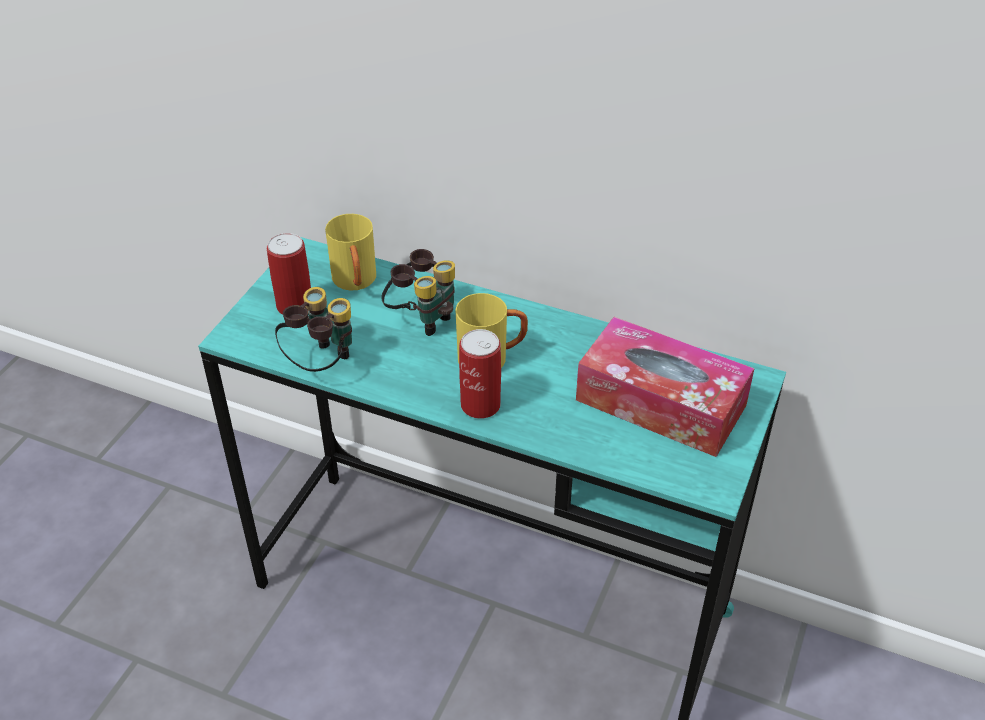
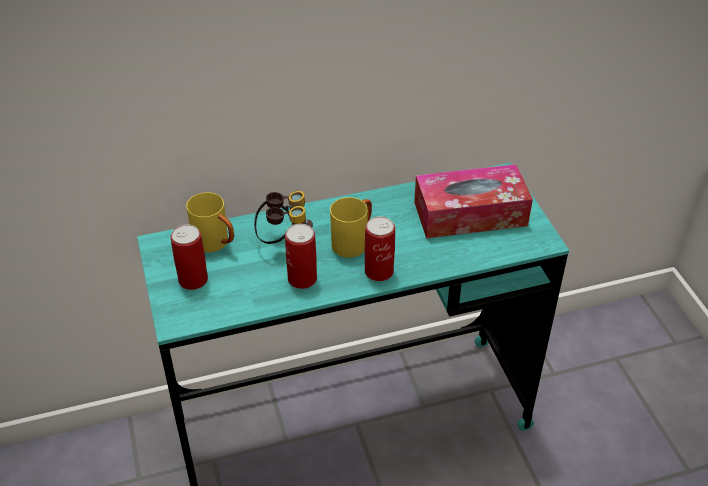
camera: 40 degrees left, 0 degrees up
binoculars [275,287,352,372] -> none
none -> can [285,224,317,289]

